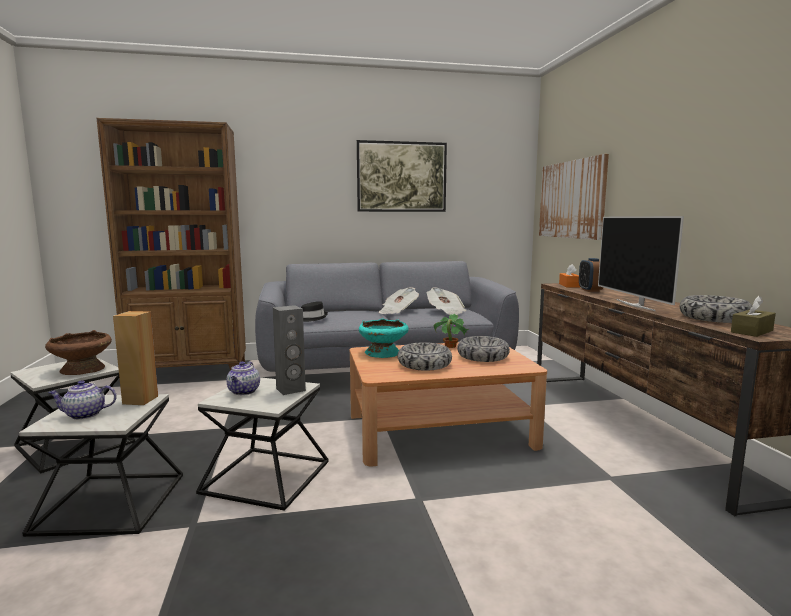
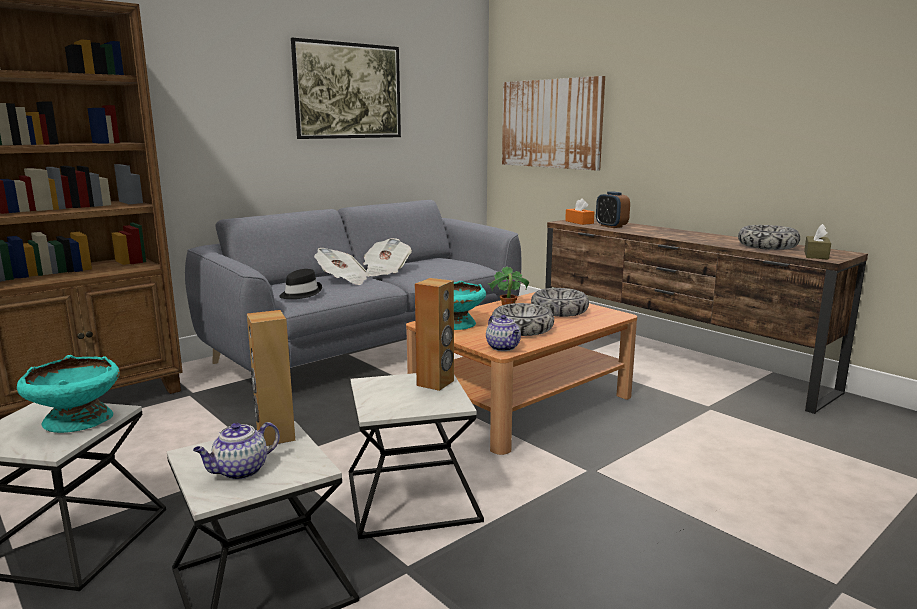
camera: 30 degrees left, 5 degrees up
brown bowl [45,330,112,375] -> turquoise bowl [17,355,120,433]
teapot [226,361,260,395] -> teapot moved to [486,315,521,351]
grey speaker [273,305,306,395] -> brown speaker [415,278,454,391]
newspaper [426,287,466,315] -> newspaper moved to [314,248,369,285]
television [598,216,684,311] -> none

